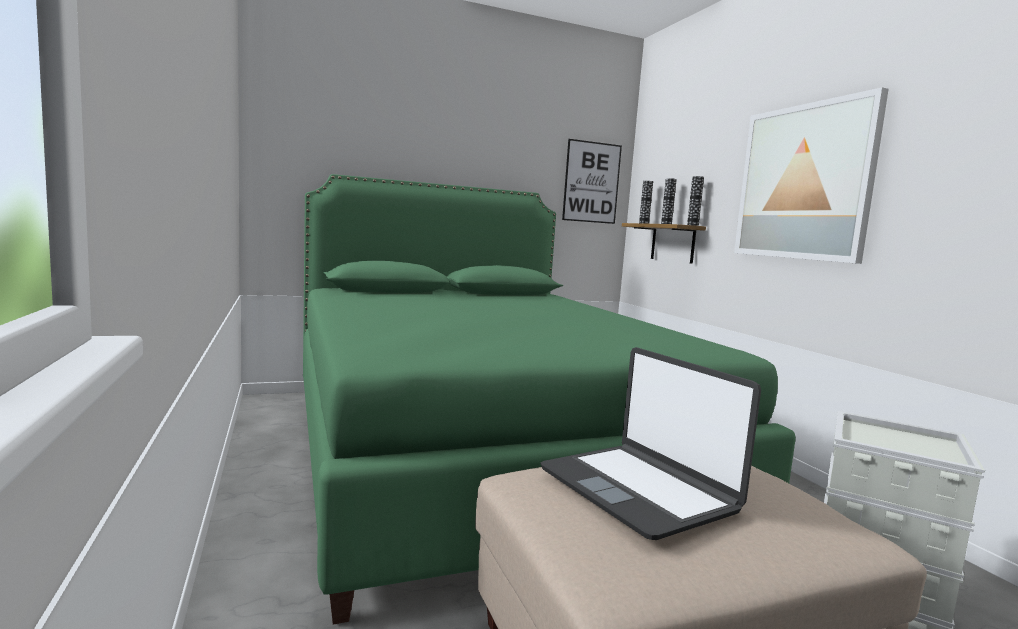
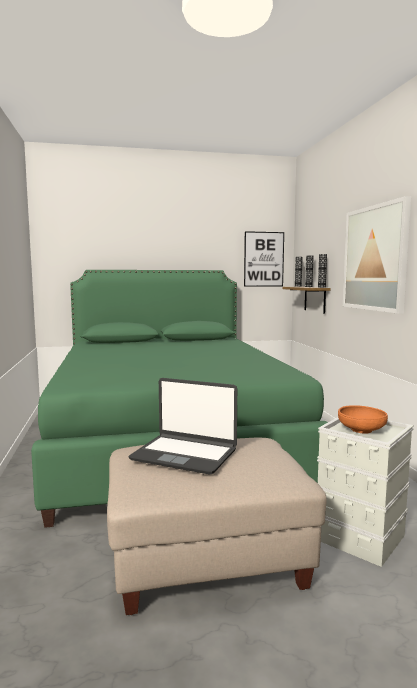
camera: 10 degrees right, 0 degrees up
laptop [541,347,761,540] -> laptop turned 45 degrees counterclockwise [129,378,237,474]
none -> orange bowl [338,405,388,433]

